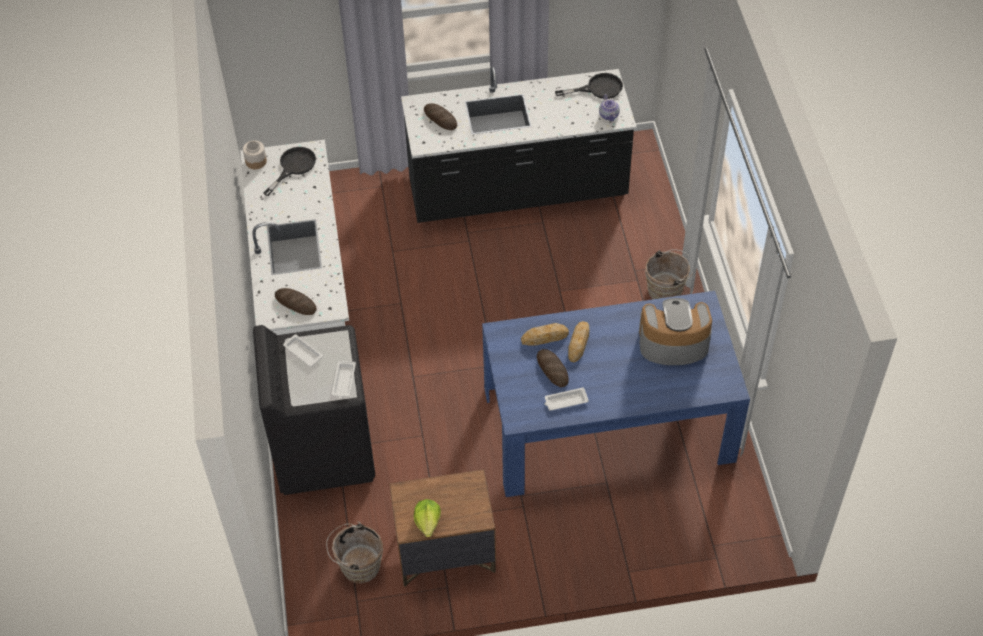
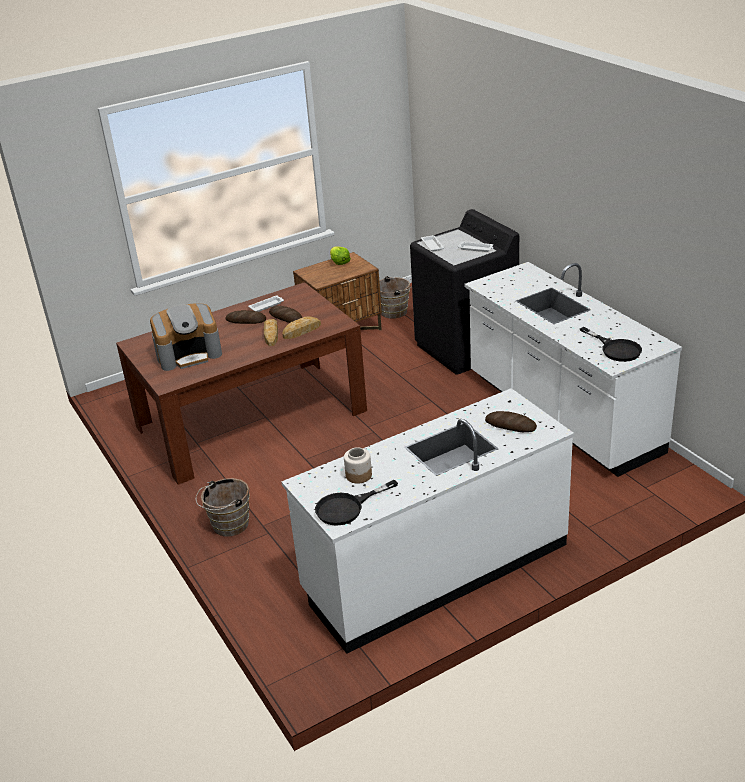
camera: 160 degrees right, 20 degrees down
jar [243,141,267,169] -> jar moved to [344,447,372,484]
black frying pan [263,147,316,196] -> black frying pan turned 45 degrees counterclockwise [580,327,642,362]
bread [275,288,317,315] -> bread moved to [226,310,266,324]
black counter [401,67,637,223] -> white counter [281,388,574,654]
blue dining table [482,291,750,497] -> brown dining table [116,282,367,485]
teapot [599,94,620,121] -> none

